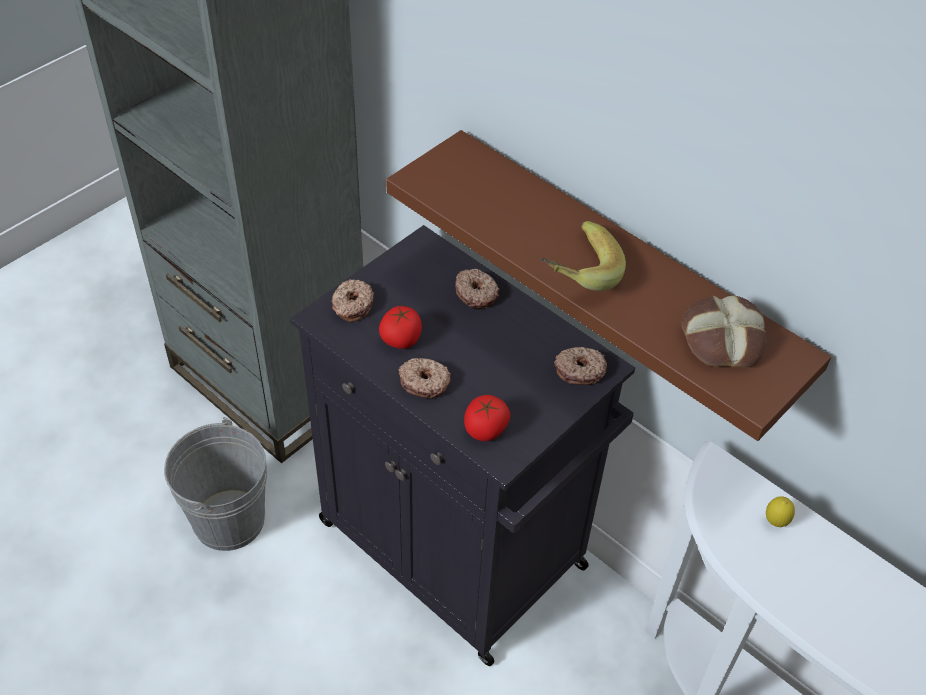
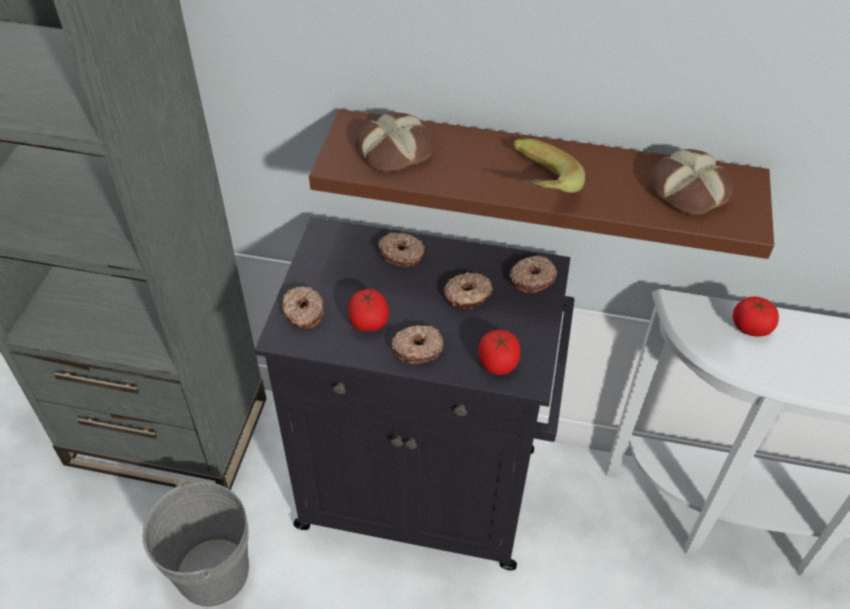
camera: 30 degrees left, 0 degrees up
lemon [766,496,795,527] -> tomato [733,297,779,337]
none -> bread [355,112,434,172]
none -> donut [444,272,493,310]

